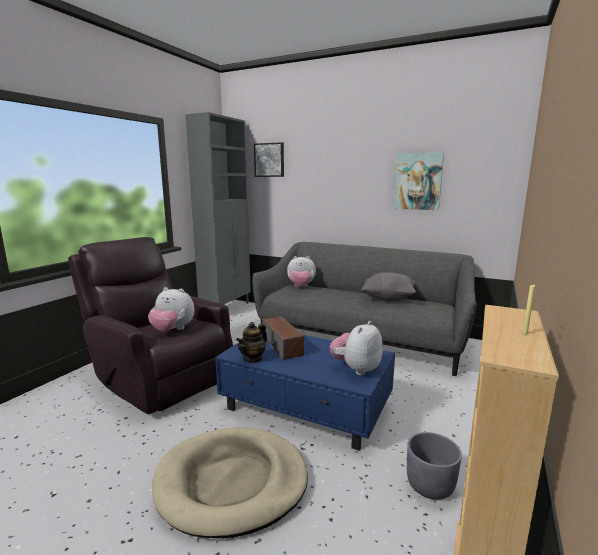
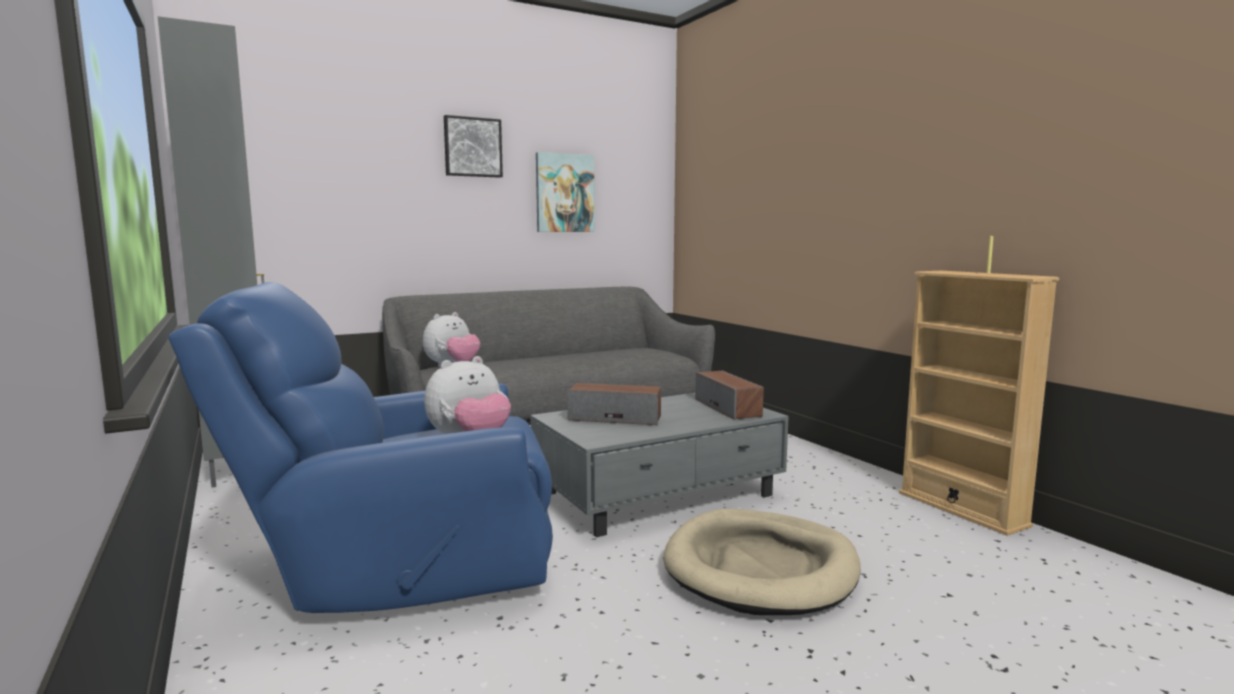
camera: 55 degrees left, 5 degrees down
brown armchair [68,237,233,414] -> blue armchair [168,282,553,613]
blue coffee table [215,334,395,451] -> grey coffee table [530,393,789,537]
teapot [236,322,267,363] -> none
picture [254,142,284,177] -> picture moved to [444,115,503,178]
plush toy [330,321,383,375] -> speaker [695,371,764,420]
grey pillow [361,272,416,301] -> none
grey planter [407,432,462,500] -> none

